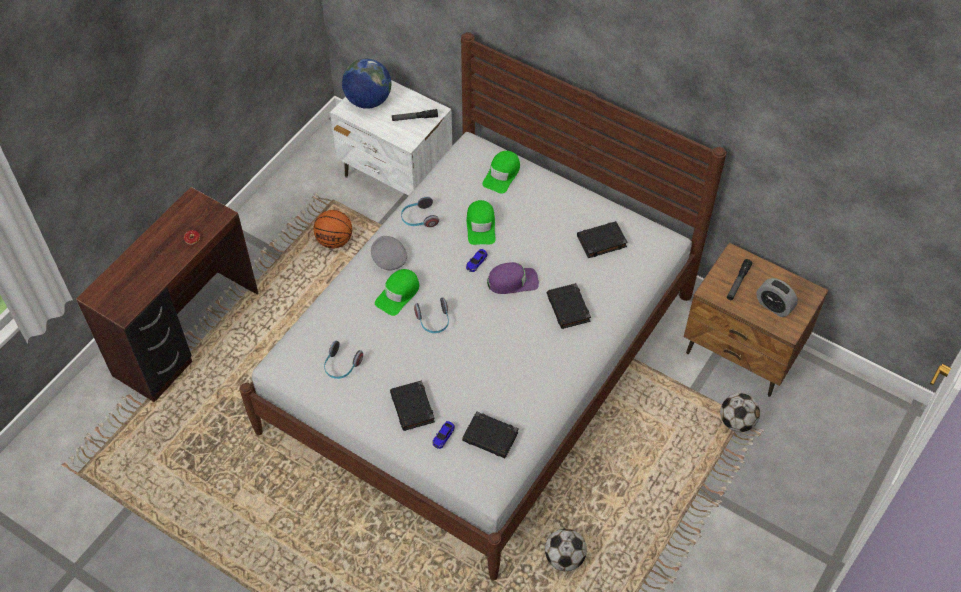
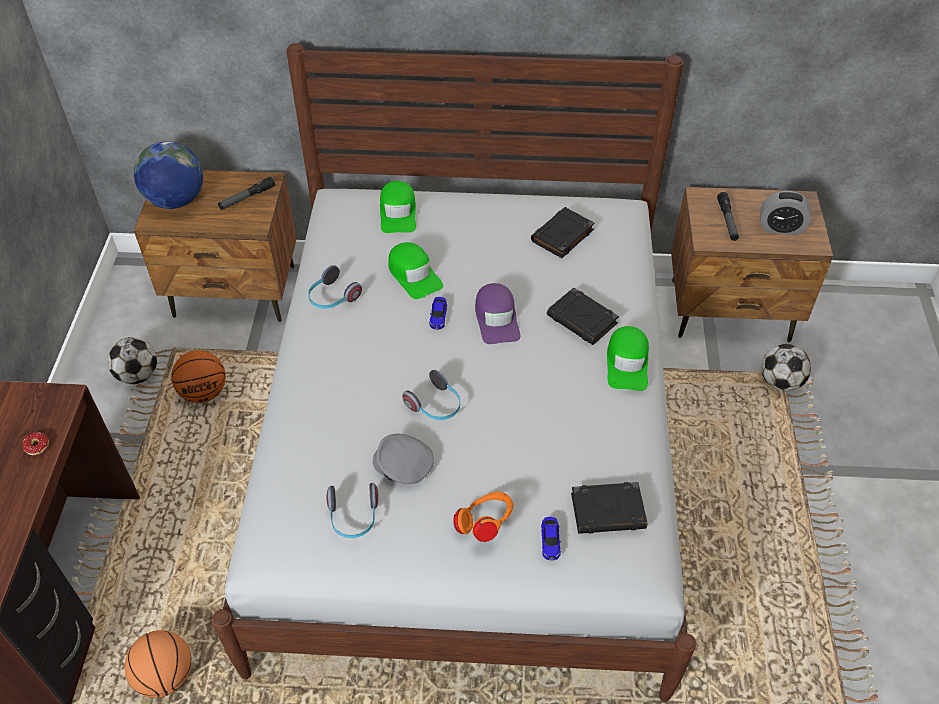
camera: 30 degrees left, 5 degrees down
white nightstand [330,80,452,196] -> brown nightstand [134,170,297,322]
grey cap [371,236,408,271] -> grey cap moved to [373,434,434,484]
green cap [375,269,419,316] -> green cap moved to [607,326,649,391]
black book [390,380,435,431] -> orange headphones [453,492,513,542]
purple cap [487,262,539,294] -> purple cap turned 120 degrees clockwise [475,283,520,344]
football [545,528,587,571] -> football moved to [107,337,157,384]
none -> basketball [125,630,191,698]

